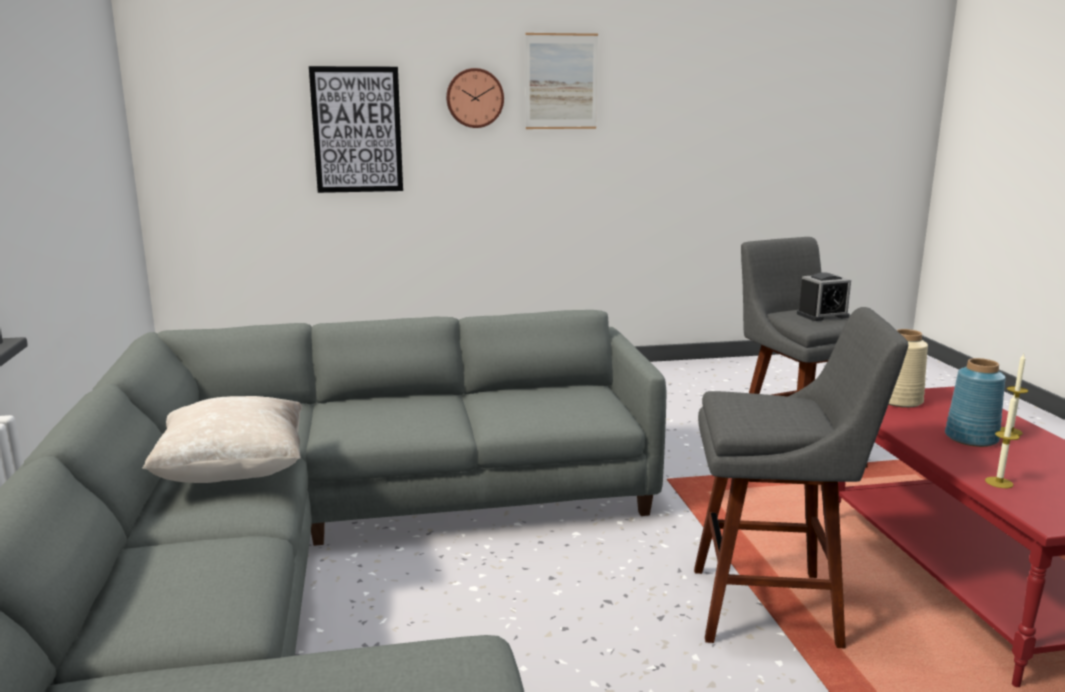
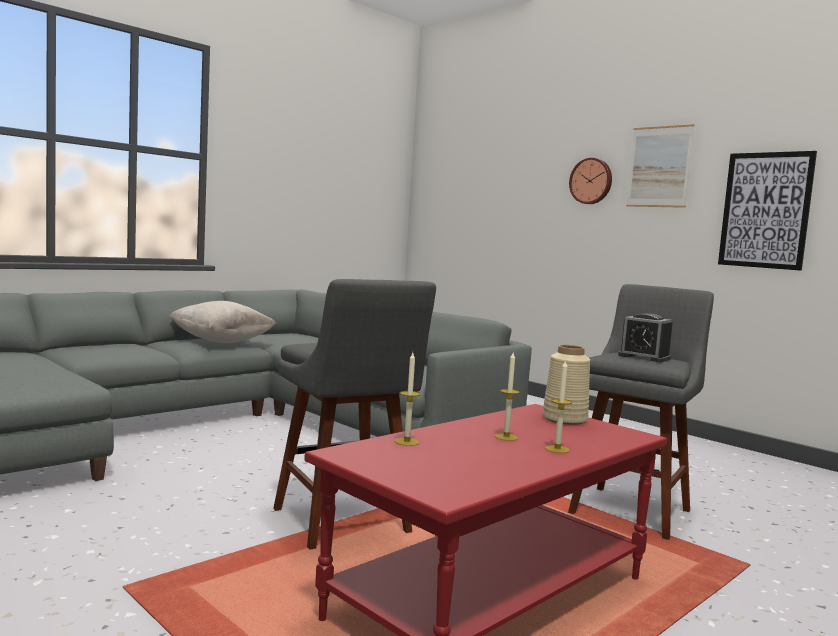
camera: 55 degrees right, 10 degrees down
picture [309,66,403,193] -> picture moved to [718,151,817,271]
blue vase [945,358,1006,447] -> candle [495,353,520,441]

